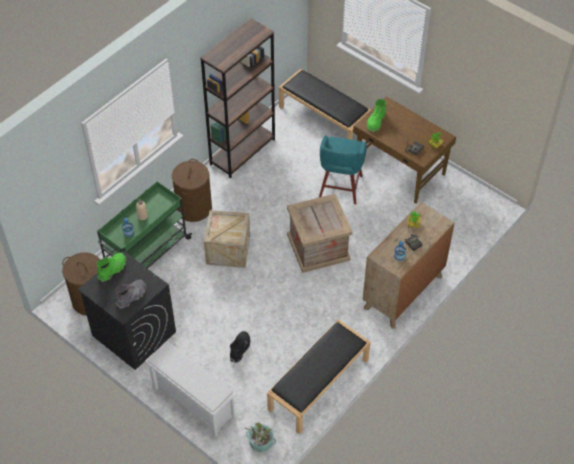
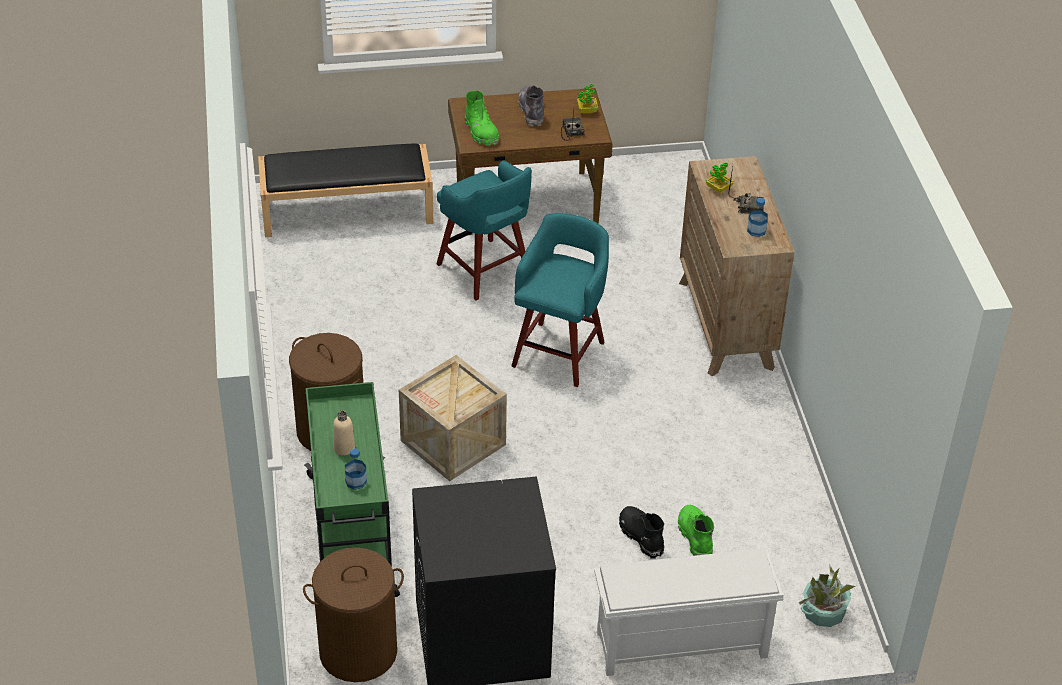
camera: 50 degrees left, 10 degrees down
green boot [97,253,126,282] -> green boot moved to [678,505,714,556]
grey boot [115,280,146,309] -> grey boot moved to [518,85,544,127]
brown bookcase [200,18,275,179] -> none
black bench [267,319,371,434] -> none
crate [287,194,353,273] -> turquoise stool [511,213,609,387]

